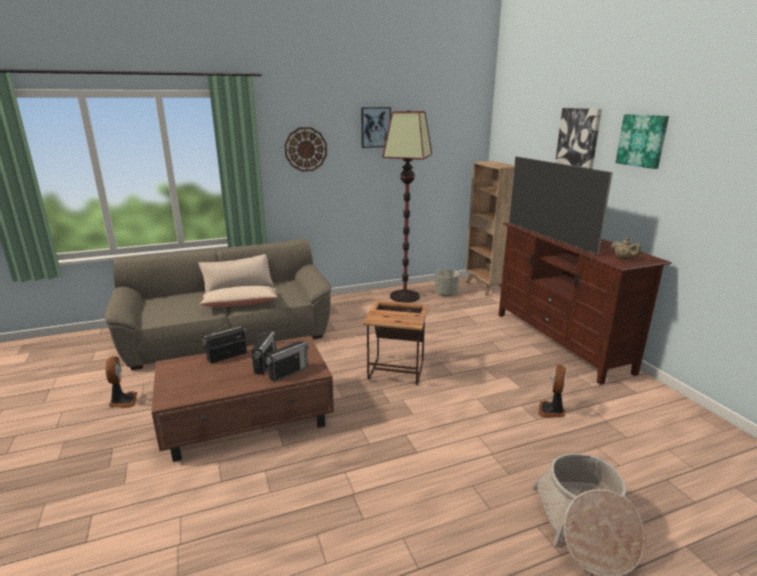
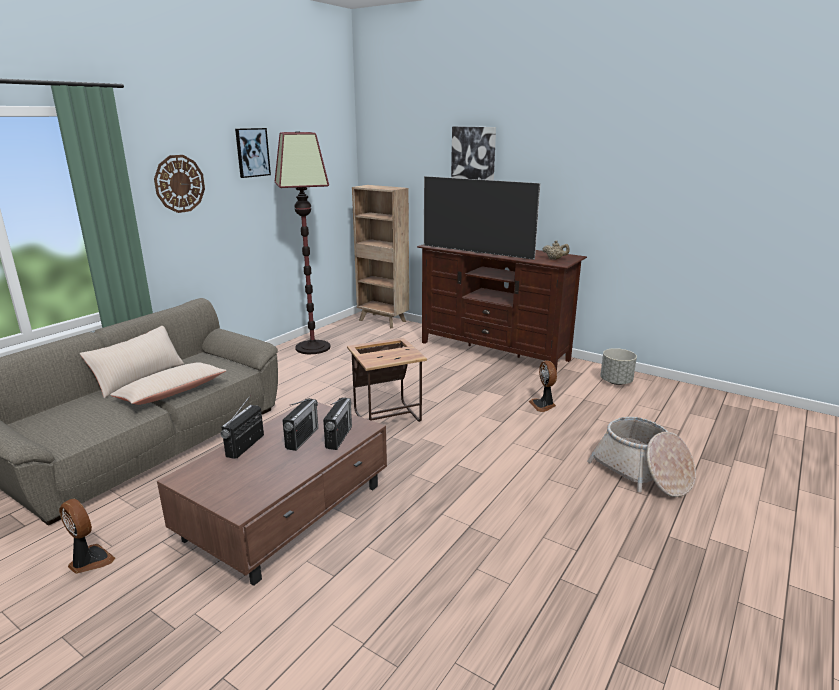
camera: 35 degrees left, 0 degrees up
radio [251,331,277,375] -> radio turned 45 degrees clockwise [282,398,318,451]
grey planter [435,269,459,296] -> grey planter moved to [600,348,637,385]
picture [616,114,669,169] -> none

